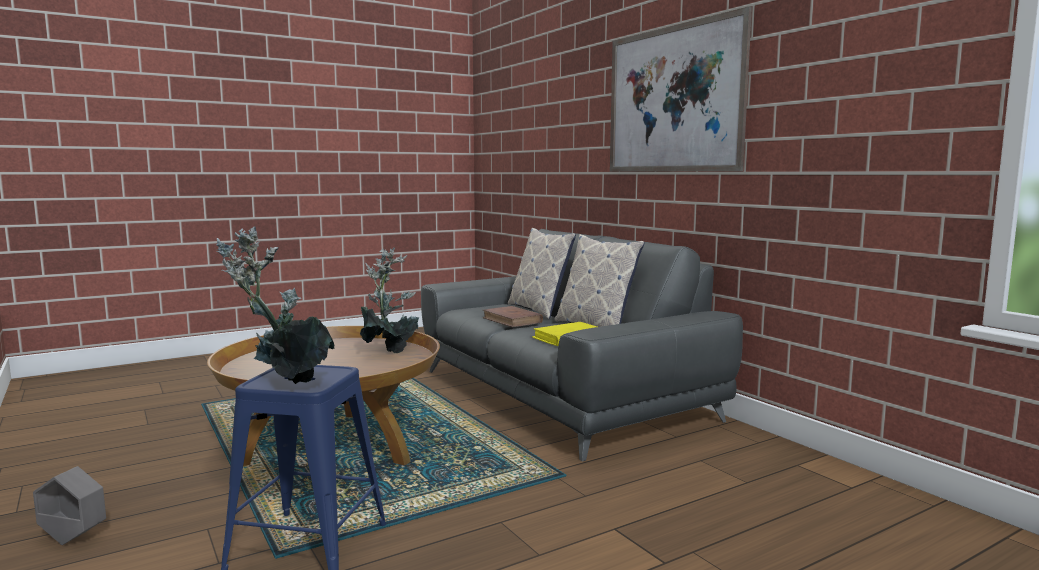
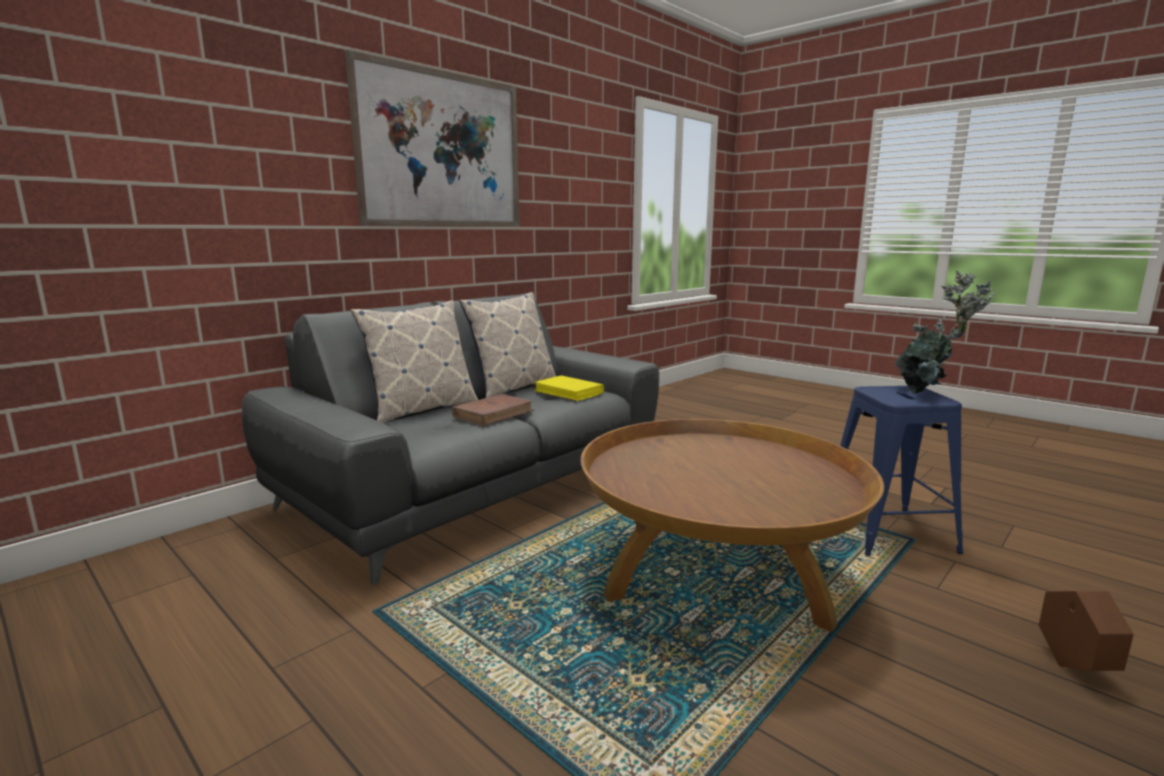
camera: 105 degrees left, 5 degrees up
grey planter [33,466,106,545] -> brown planter [1039,591,1134,671]
potted plant [360,247,419,354] -> none

